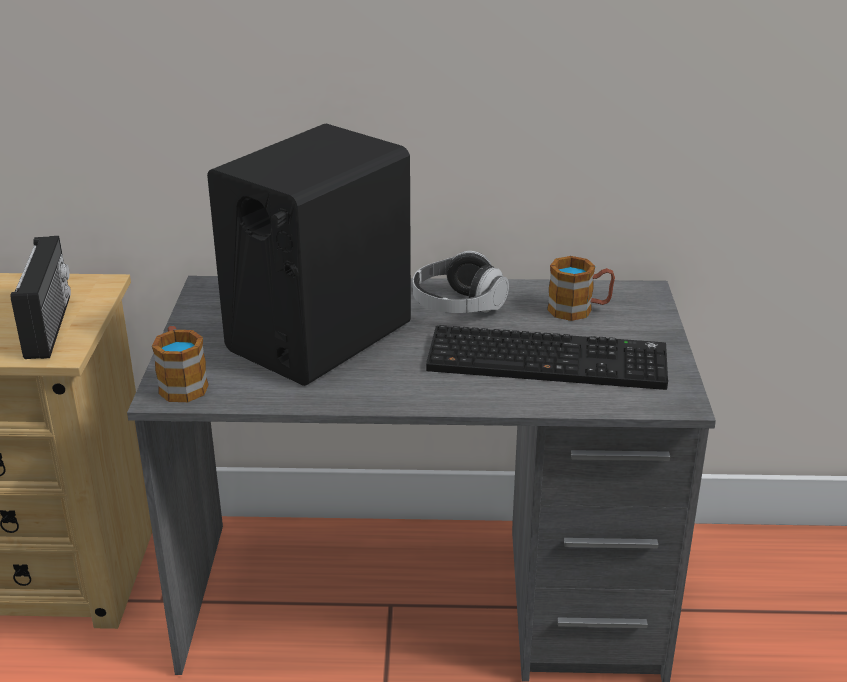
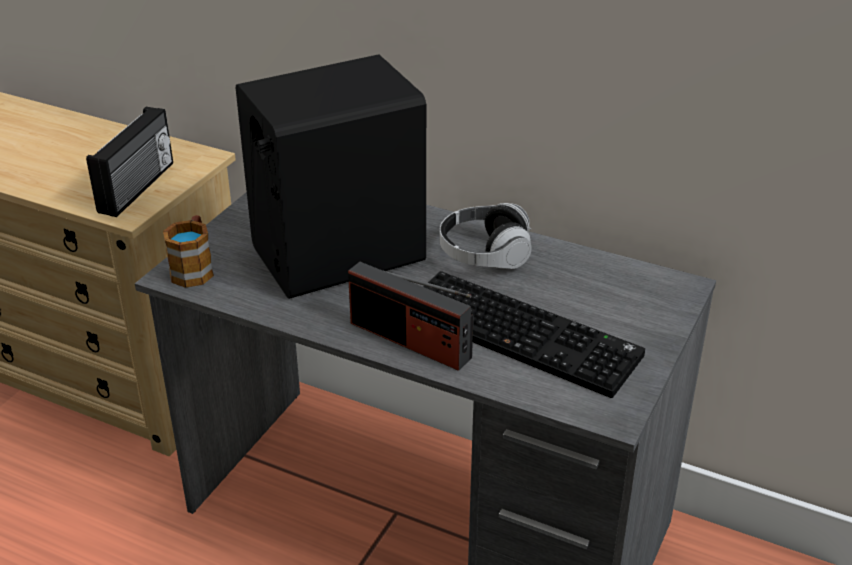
camera: 25 degrees right, 5 degrees up
mug [547,256,615,321] -> none
none -> radio [348,262,473,371]

